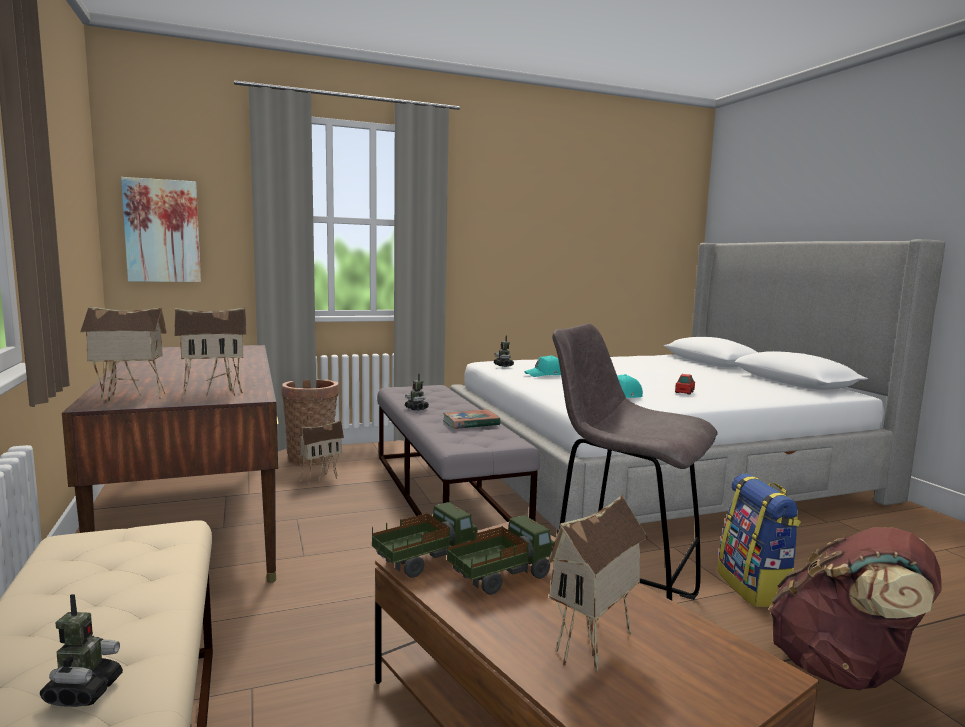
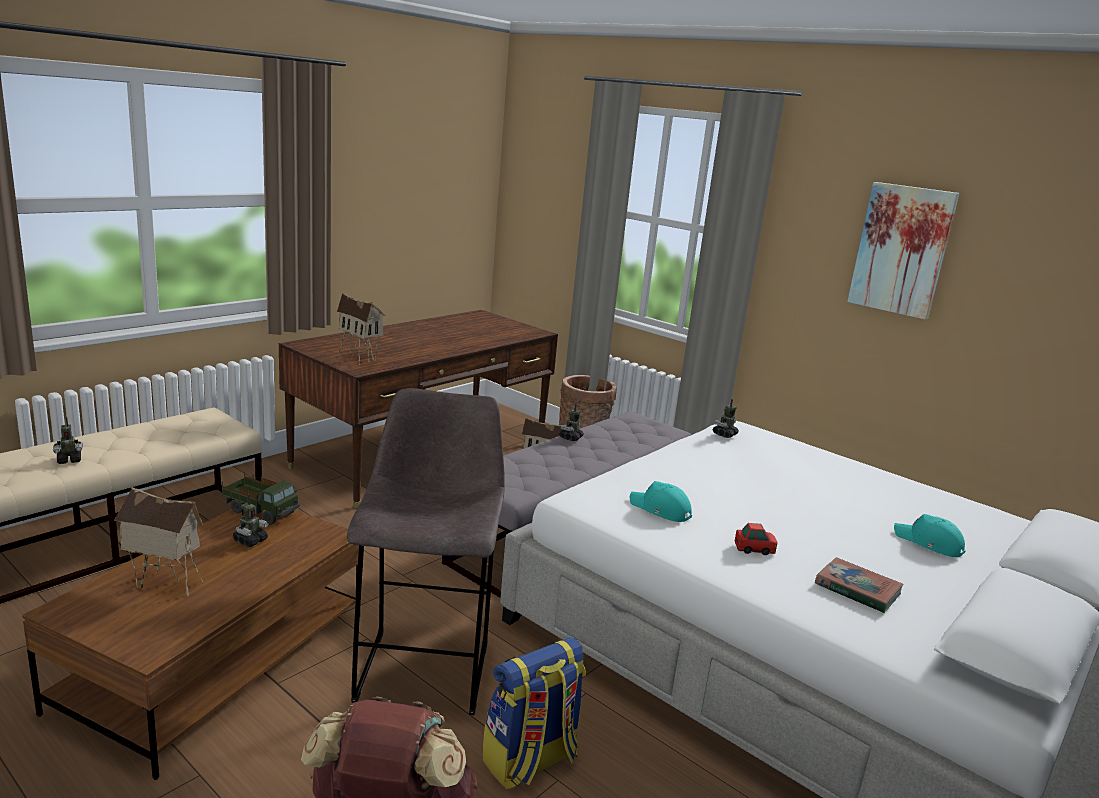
camera: 60 degrees right, 10 degrees up
toy house [80,306,167,402] -> none
picture [121,177,201,282] -> picture moved to [847,182,959,320]
book [443,409,501,429] -> book moved to [815,557,904,613]
toy truck [447,515,555,595] -> toy robot [233,495,268,547]
turquoise cap [524,355,561,377] -> turquoise cap moved to [894,514,966,557]

